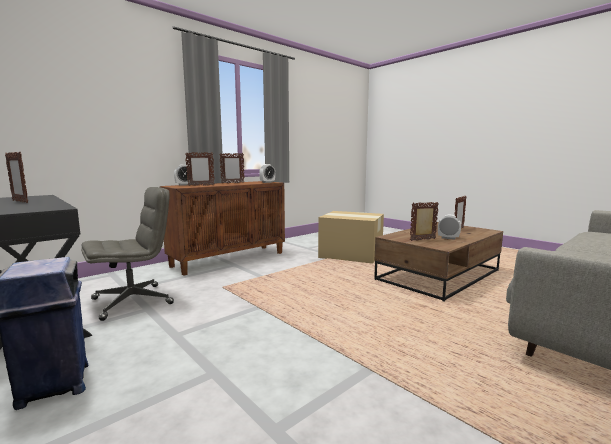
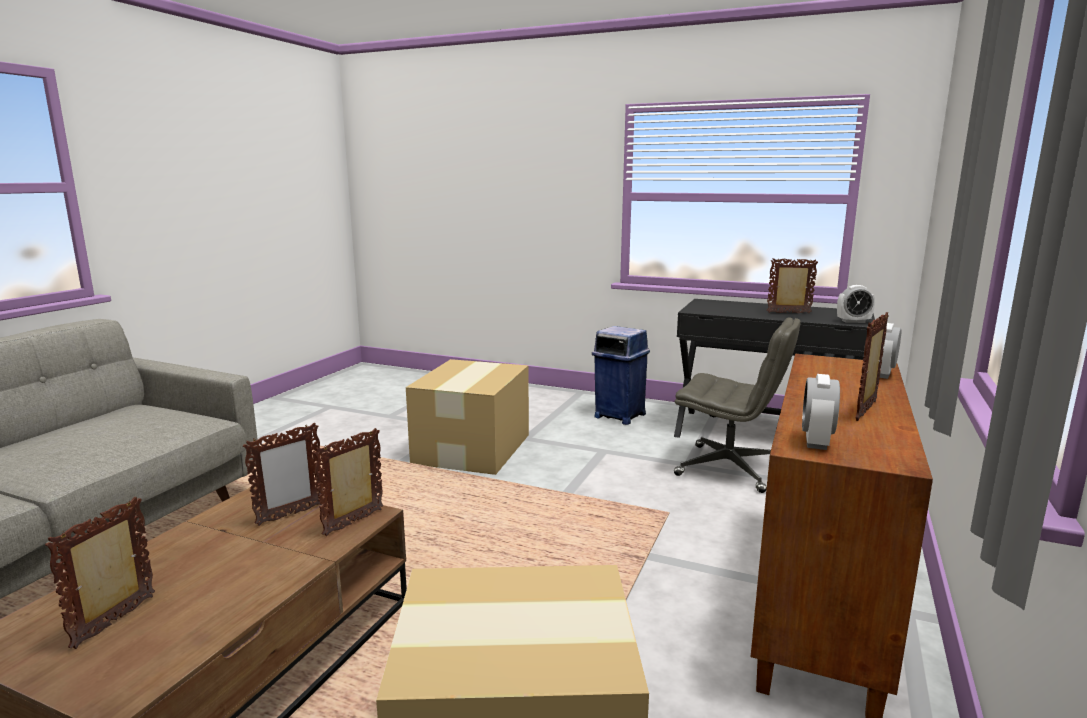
camera: 155 degrees right, 5 degrees up
grey office chair [81,187,174,321] -> grey office chair turned 90 degrees counterclockwise [674,317,800,493]
picture frame [185,152,214,186] -> picture frame moved to [313,428,383,536]
alarm clock [438,215,461,240] -> alarm clock moved to [837,285,875,323]
none -> cardboard box [406,359,529,475]

